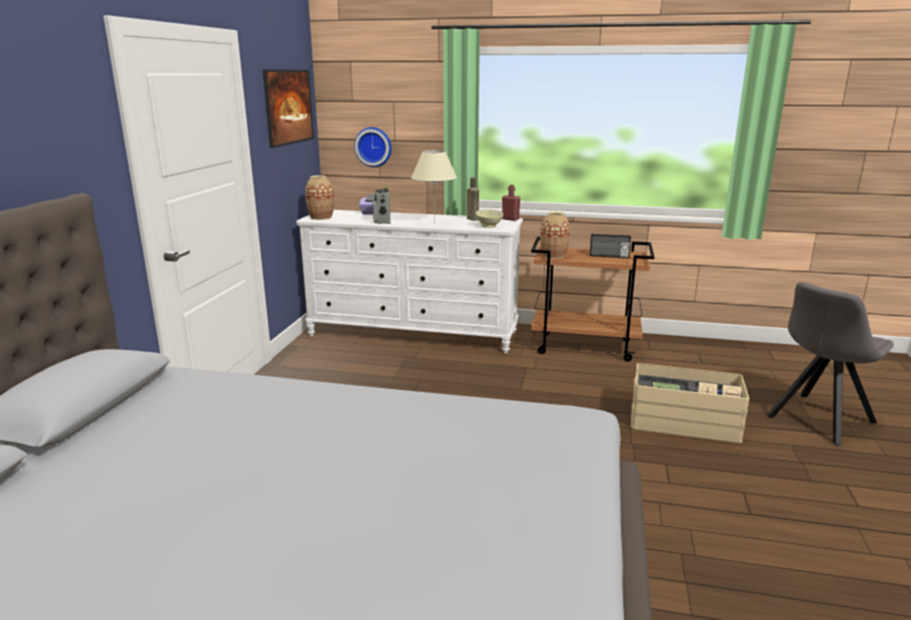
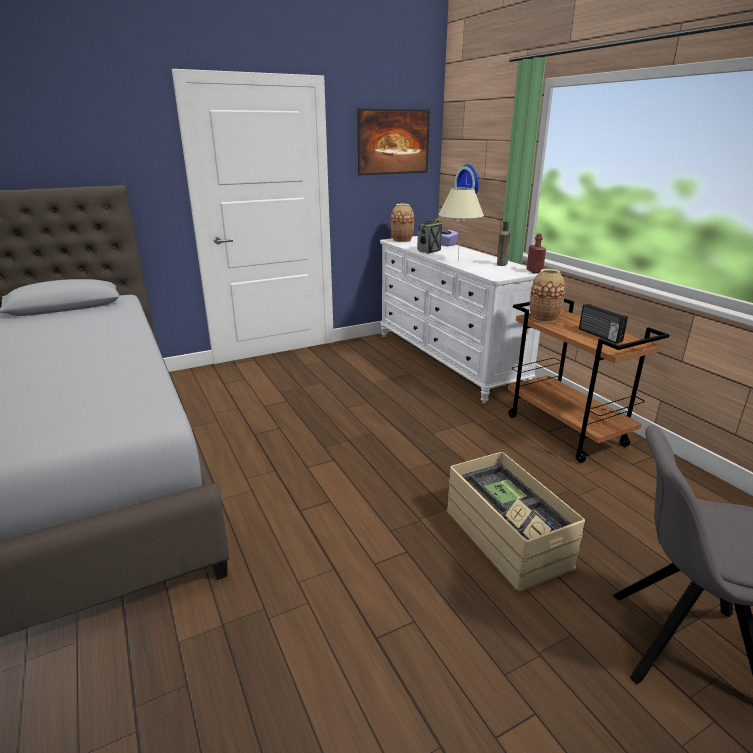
camera: 50 degrees right, 5 degrees up
beige bowl [475,209,503,228] -> none

